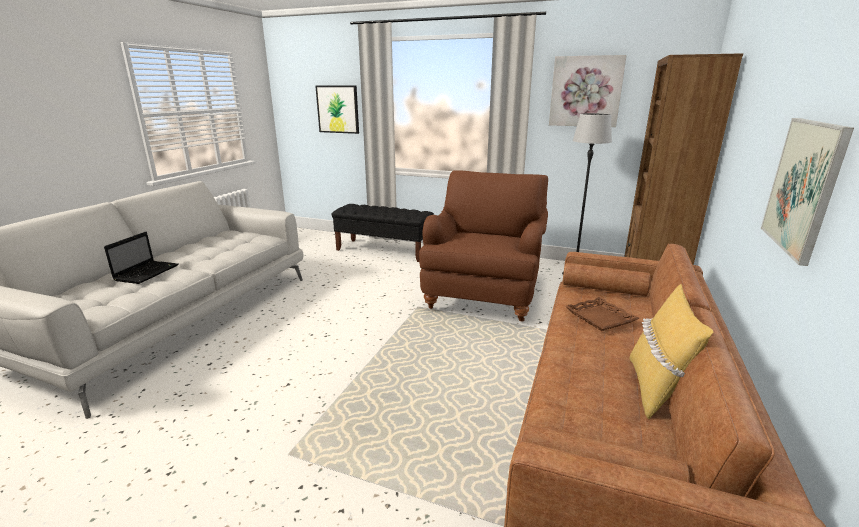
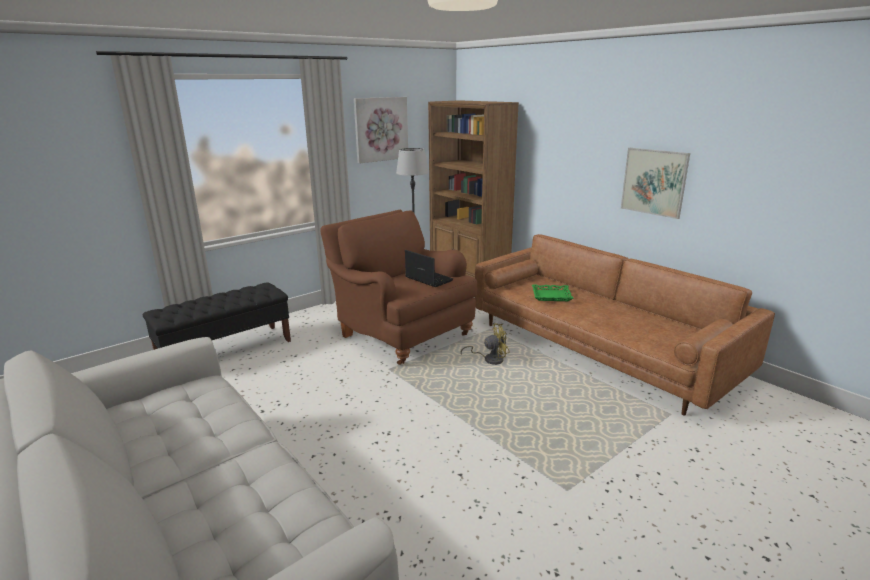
camera: 60 degrees left, 0 degrees up
laptop [104,232,178,284] -> laptop moved to [405,250,453,287]
picture [315,86,359,134] -> none
brown tray [565,297,640,331] -> green tray [532,285,574,301]
yellow pillow [629,284,713,419] -> none
none -> yellow fan [461,323,510,365]

